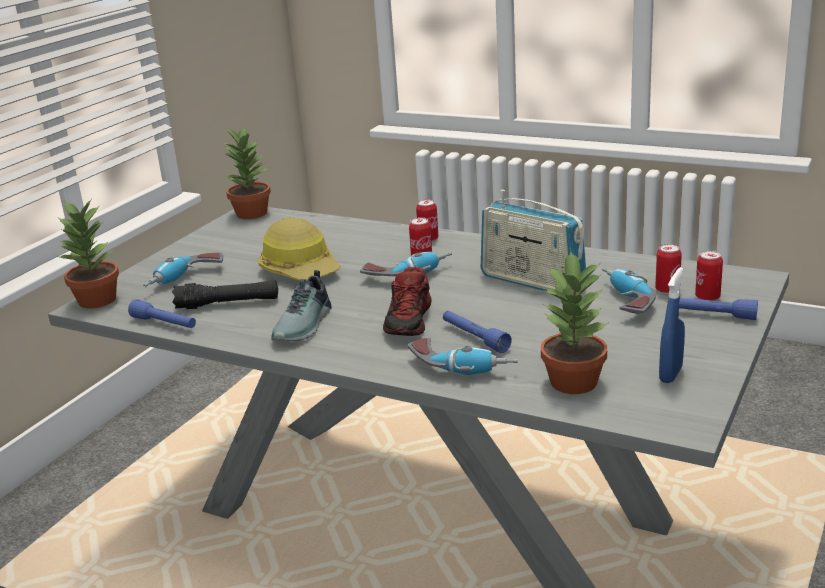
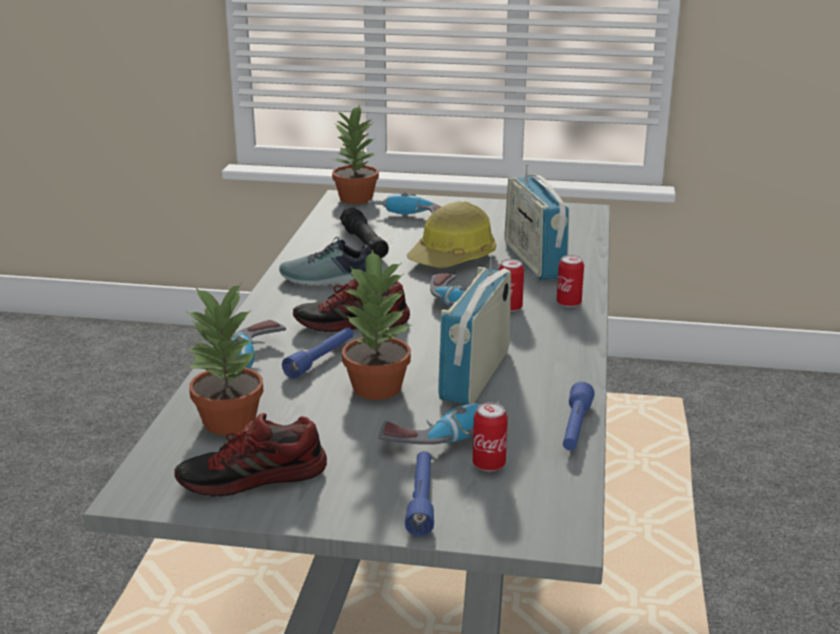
camera: 70 degrees right, 0 degrees up
blue flashlight [128,299,196,328] -> blue flashlight moved to [563,382,595,450]
potted plant [222,127,271,219] -> potted plant moved to [342,249,412,400]
blue spray bottle [659,267,685,383] -> shoe [174,413,327,497]
can [695,250,723,301] -> none
none -> radio [504,163,569,281]

